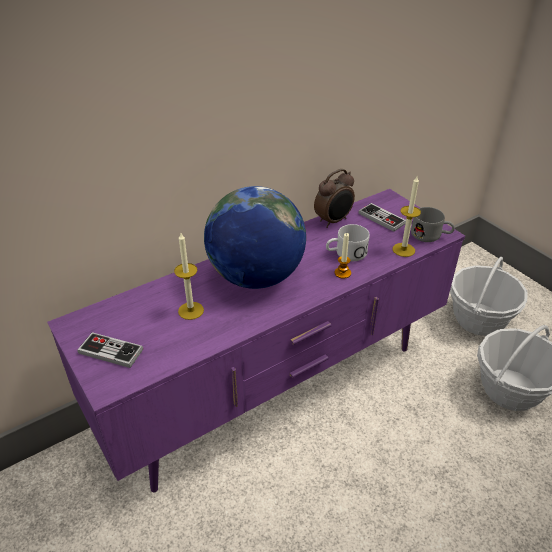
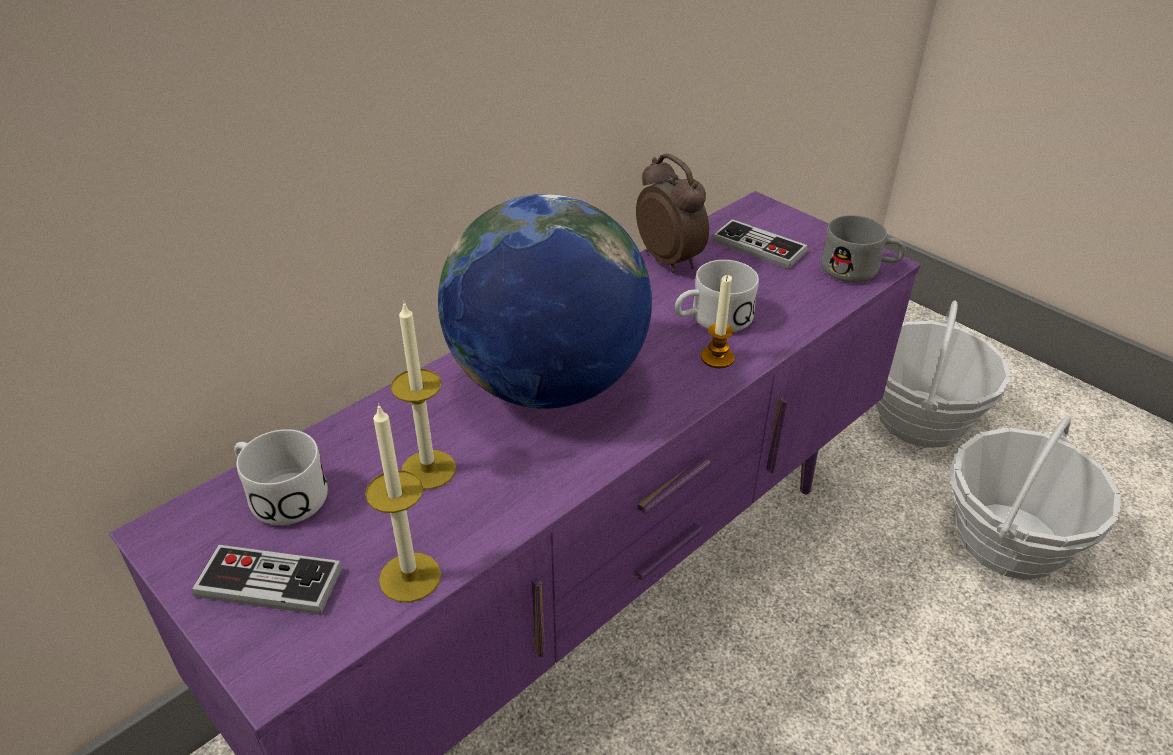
camera: 10 degrees left, 0 degrees up
alarm clock [314,169,355,228] -> alarm clock turned 75 degrees counterclockwise [636,153,709,273]
candle [392,176,421,257] -> candle moved to [365,403,441,603]
none -> white mug [234,429,328,525]

